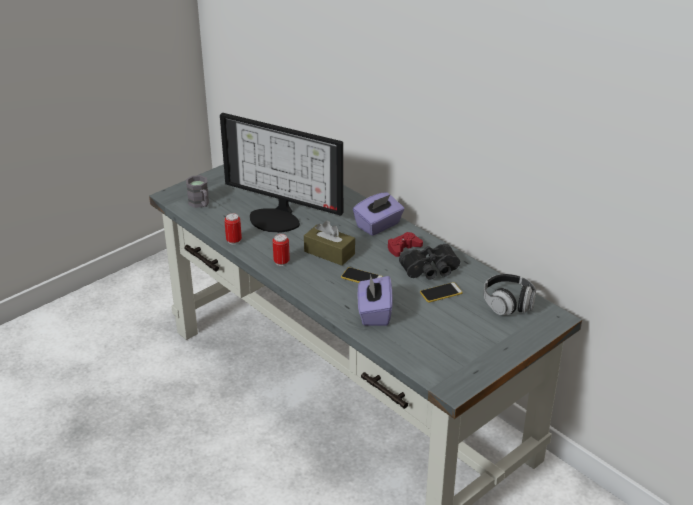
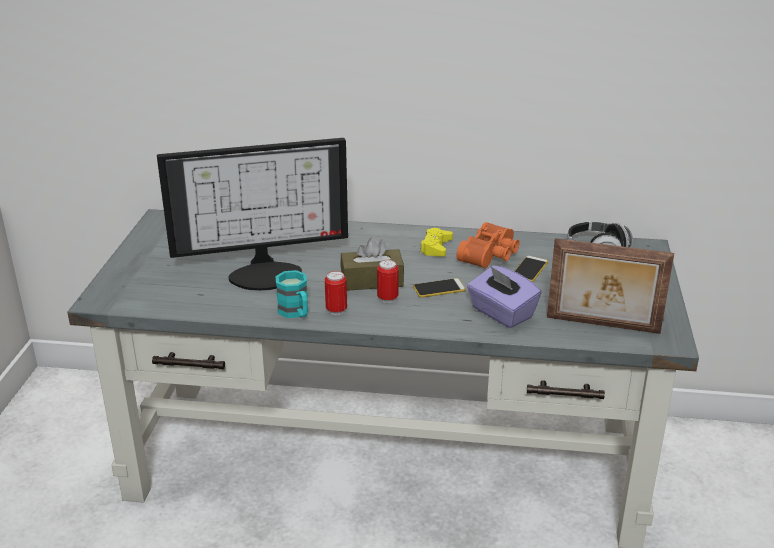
camera: 40 degrees left, 5 degrees down
grey mug [186,175,209,208] -> none
can [225,213,242,245] -> can moved to [377,260,399,303]
purple tissue box [353,192,404,236] -> none
red game controller [388,232,423,257] -> yellow game controller [420,228,453,257]
black binoculars [399,244,460,279] -> orange binoculars [457,222,520,268]
none -> turquoise mug [275,270,308,318]
none -> picture frame [547,238,674,334]

